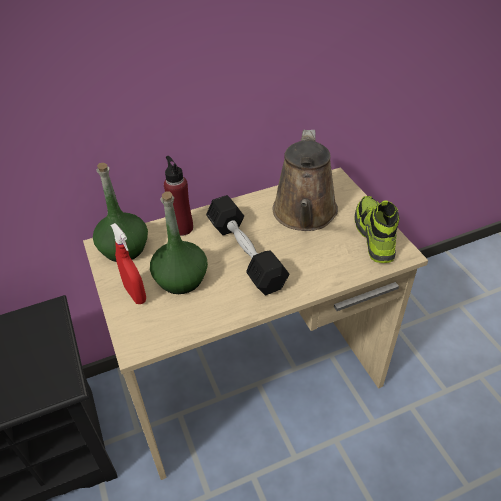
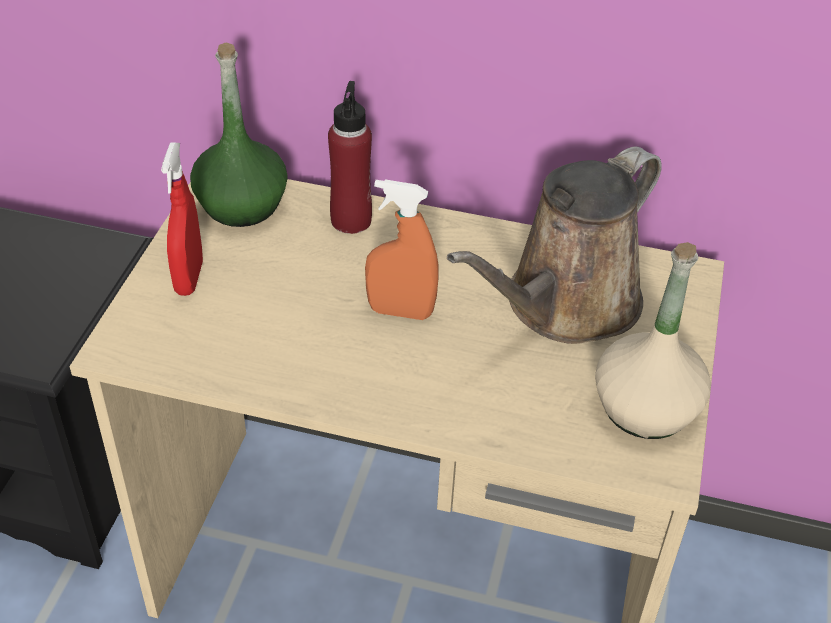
camera: 35 degrees right, 0 degrees up
green bottle [150,191,208,294] -> none
black dumbbell [206,195,289,295] -> orange spray bottle [365,179,439,320]
shoe [355,196,400,263] -> beige bottle [595,242,711,439]

